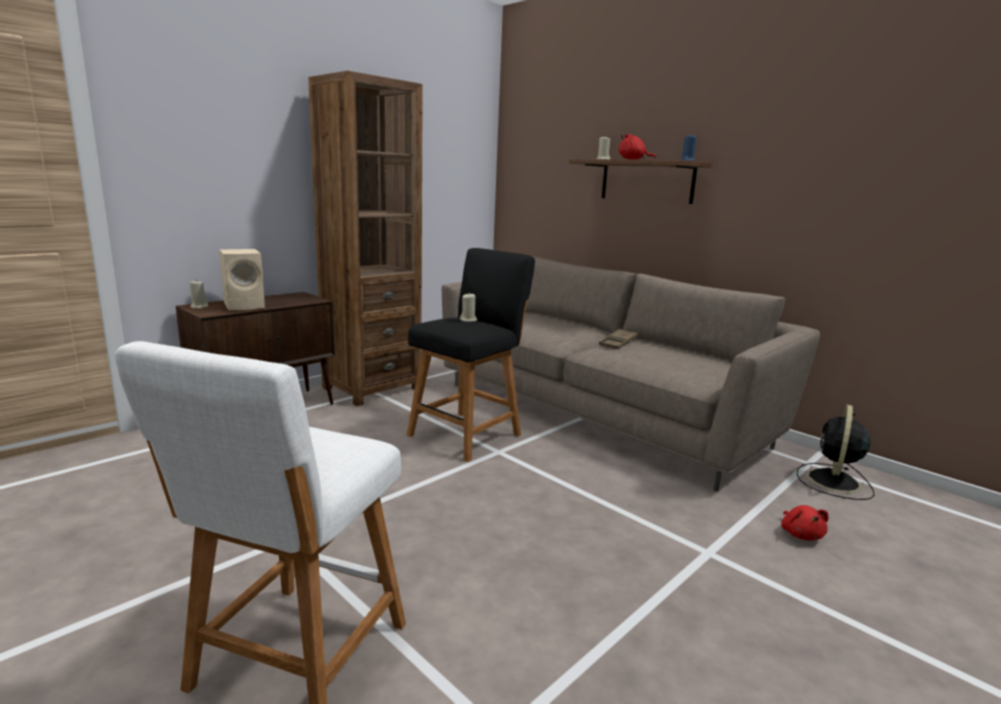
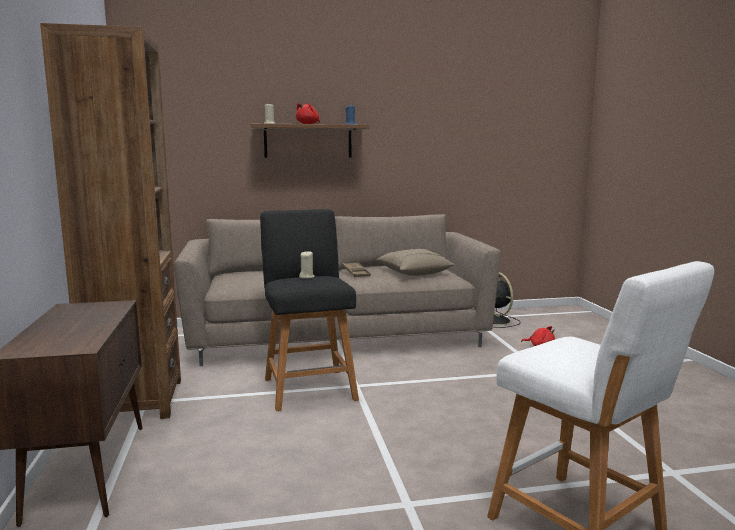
camera: 55 degrees left, 5 degrees down
beige candle [189,279,208,309] -> none
beige speaker [219,249,265,311] -> none
none -> beige pillow [376,249,455,276]

